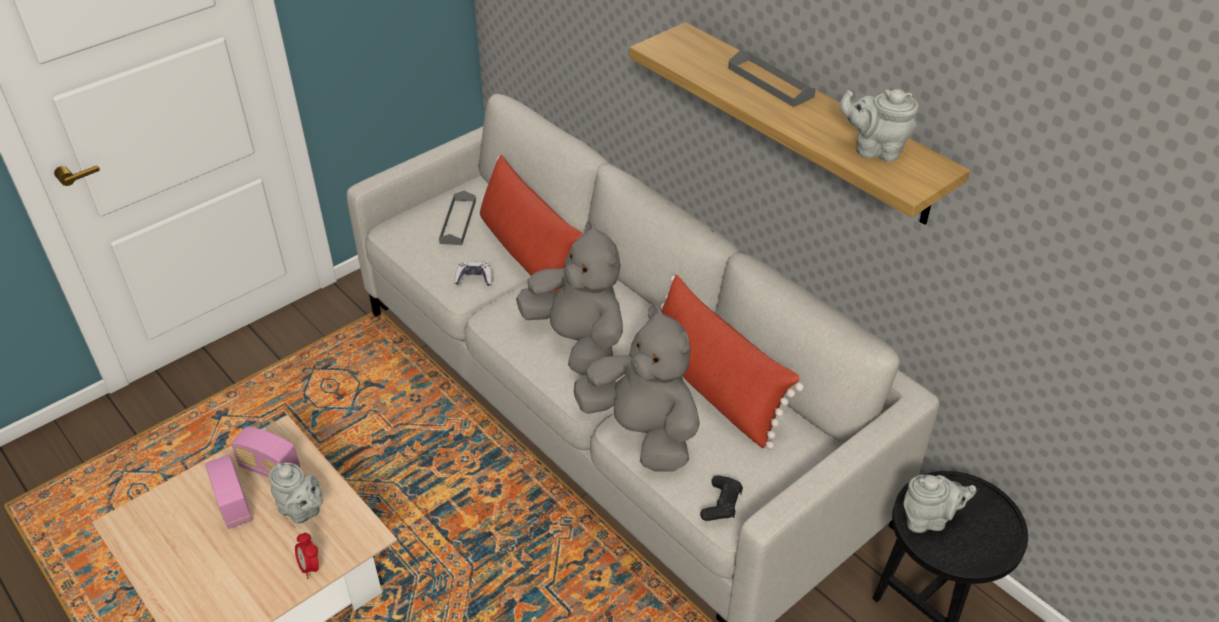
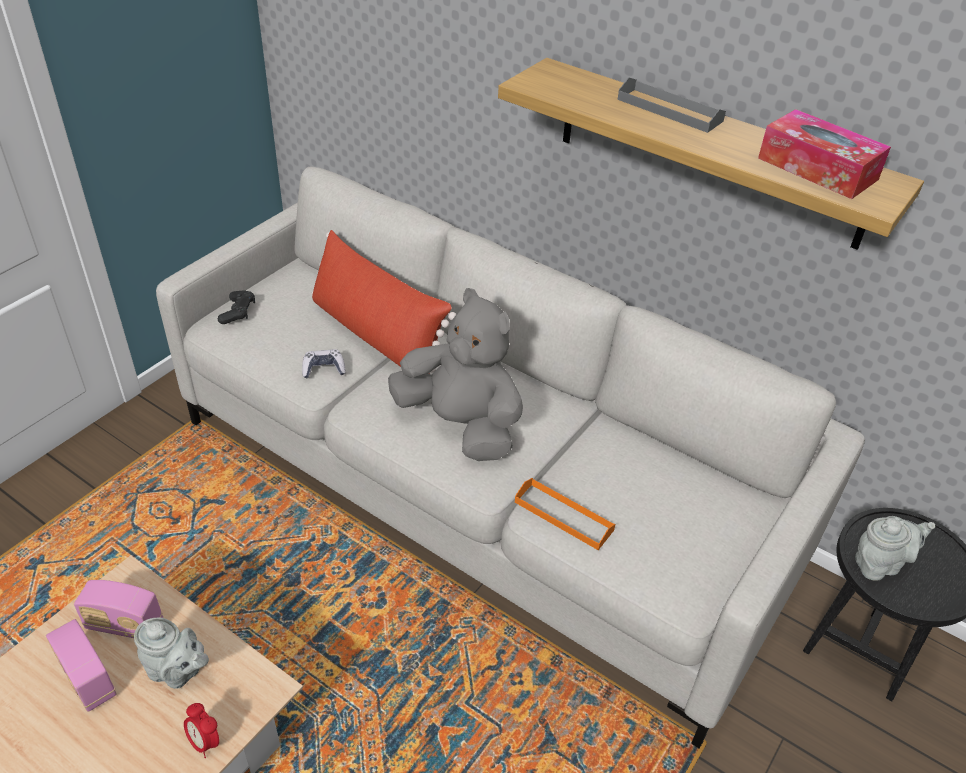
camera: 15 degrees left, 0 degrees up
grey tray [439,191,476,245] -> none
grey plush toy [574,305,700,472] -> orange tray [515,478,615,550]
red pillow [661,275,804,449] -> none
black game controller [700,475,743,521] -> black game controller moved to [218,291,255,324]
grey teapot [840,89,918,162] -> tissue box [758,109,891,199]

